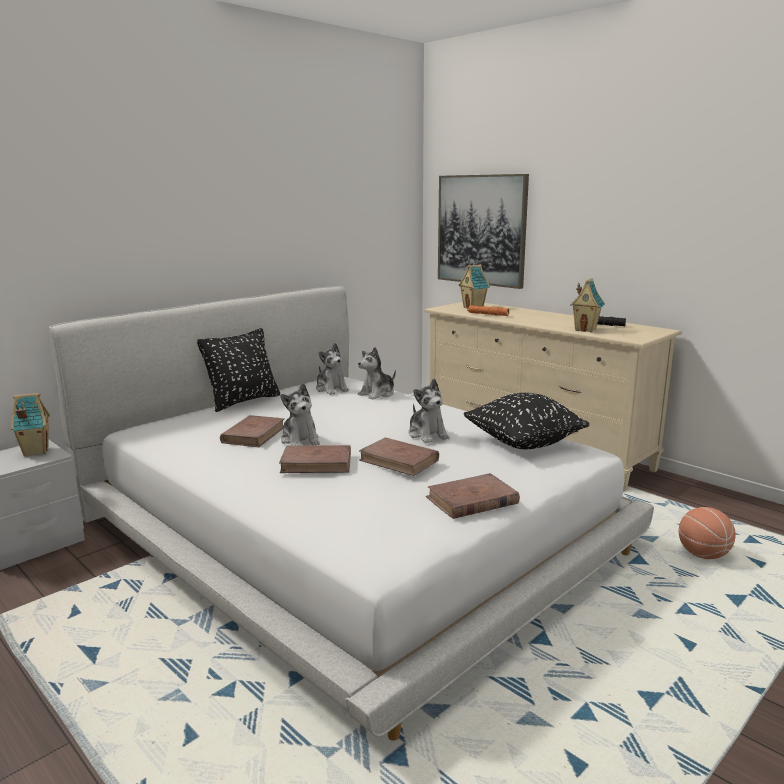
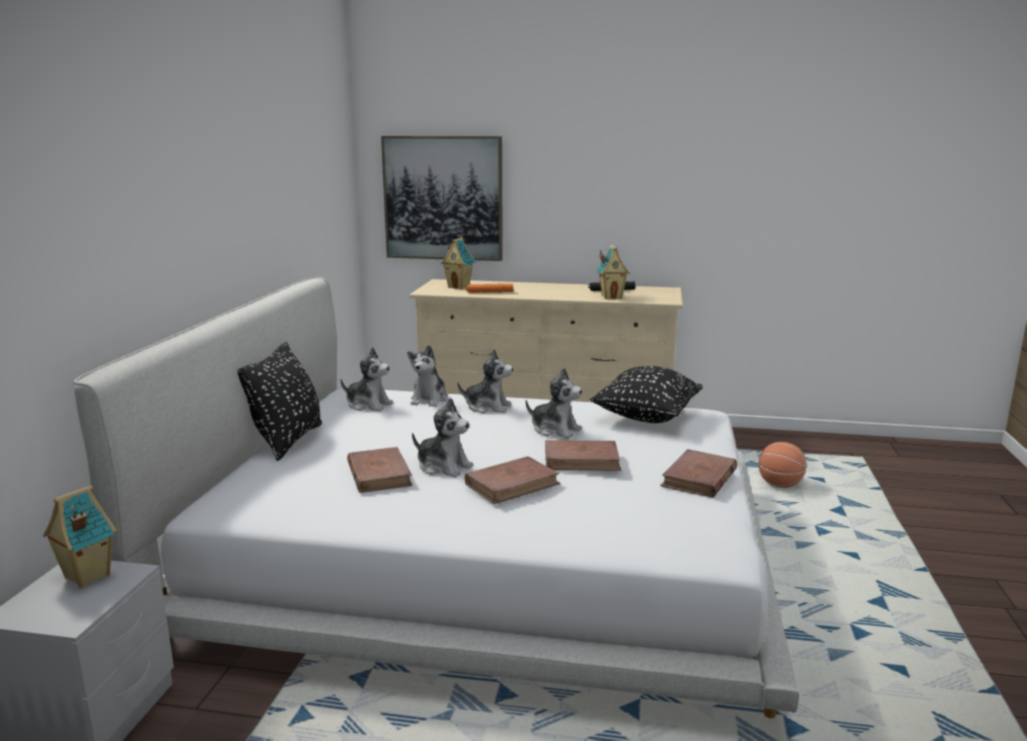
camera: 35 degrees left, 0 degrees up
none -> plush toy [457,349,513,413]

